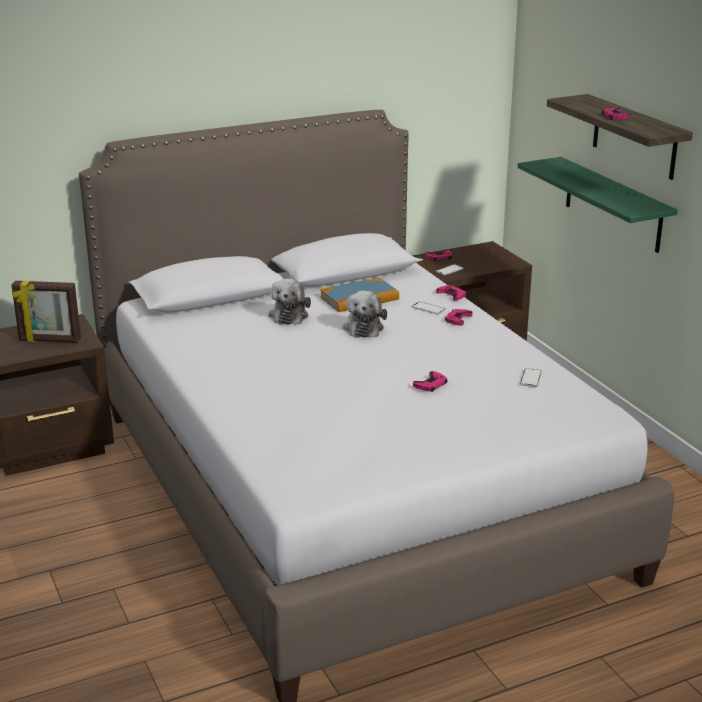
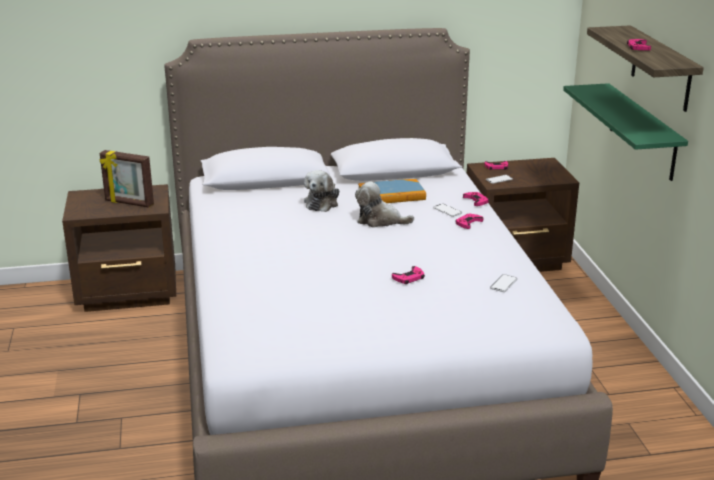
camera: 15 degrees right, 0 degrees up
plush toy [343,291,387,338] -> plush toy turned 90 degrees clockwise [355,181,414,227]

